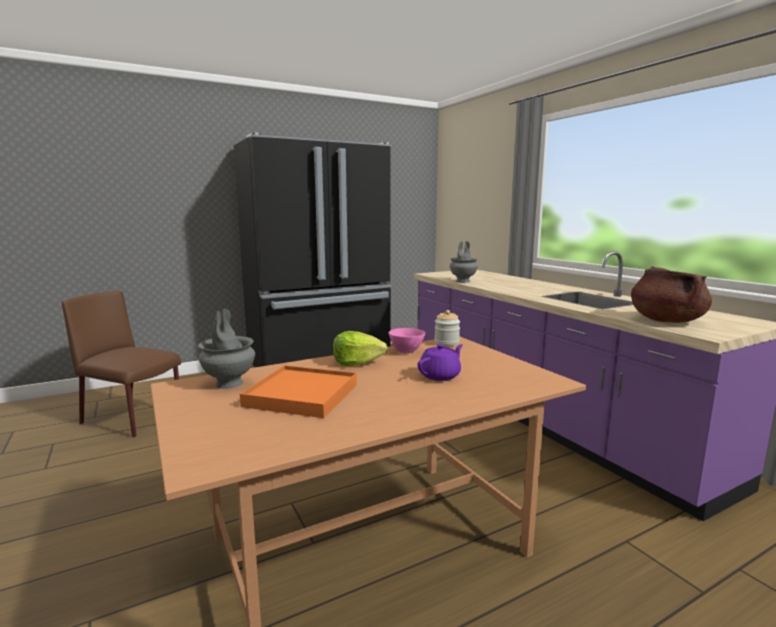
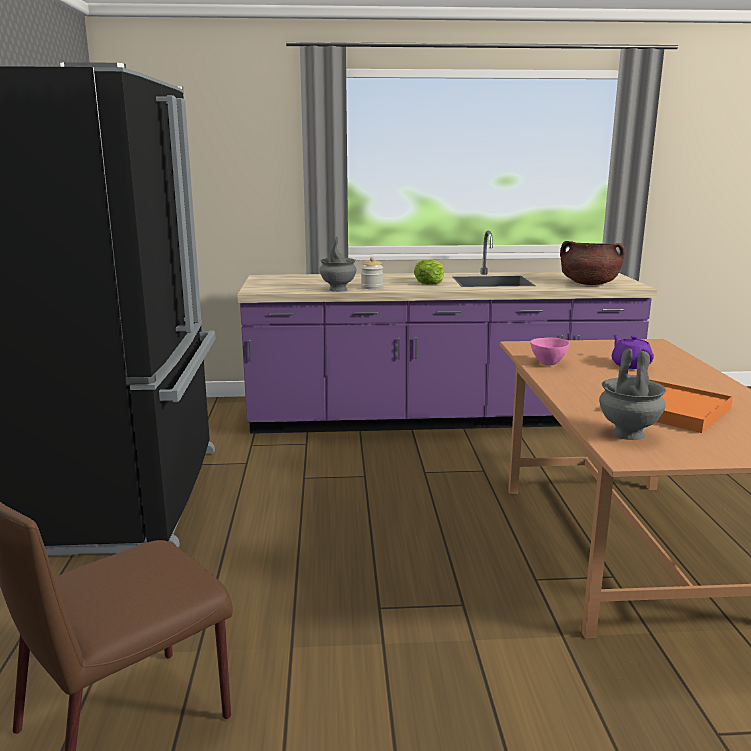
camera: 65 degrees left, 5 degrees up
lettuce [333,331,387,366] -> lettuce moved to [414,260,444,285]
jar [434,310,460,346] -> jar moved to [361,257,383,289]

